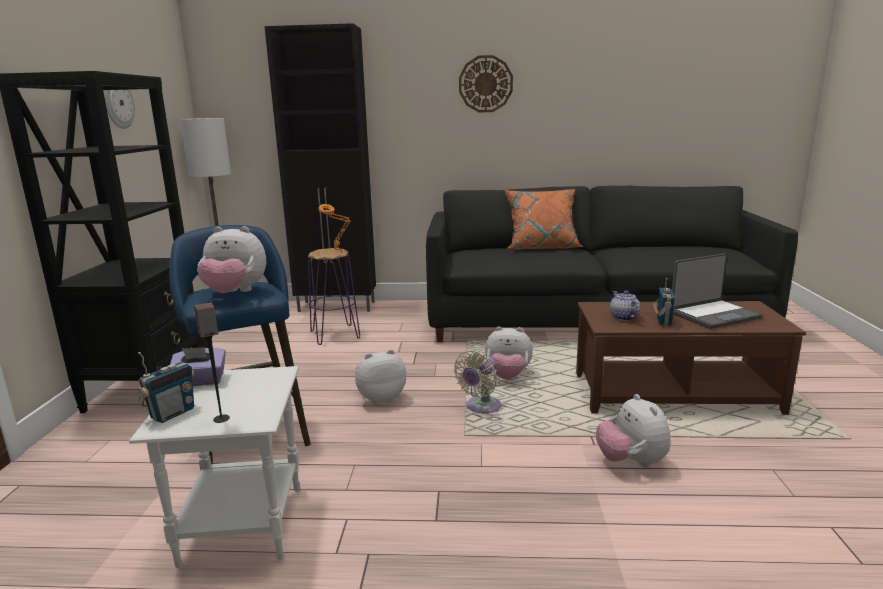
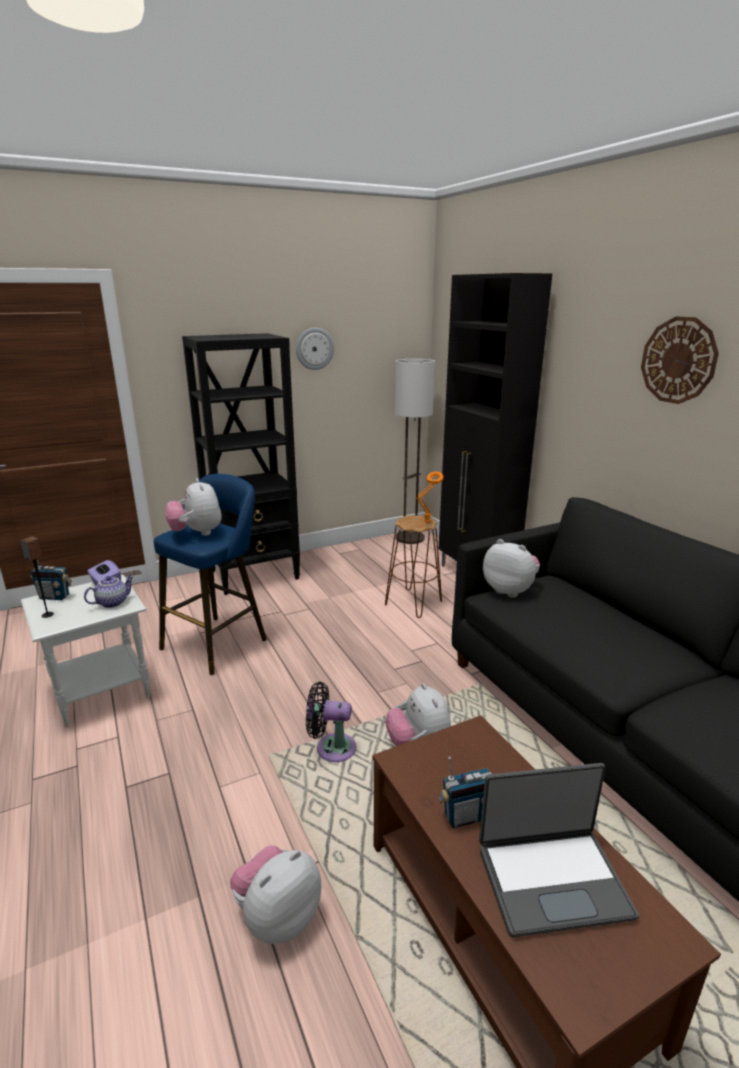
camera: 60 degrees right, 5 degrees up
purple stool [308,248,360,345] -> brown stool [385,515,442,618]
plush toy [355,349,406,405] -> plush toy moved to [483,539,540,598]
beige fan [454,351,501,414] -> black fan [306,682,357,762]
orange pillow [505,189,584,249] -> none
teapot [610,290,640,321] -> teapot moved to [84,575,134,608]
laptop [672,253,762,329] -> laptop turned 45 degrees counterclockwise [479,763,639,937]

